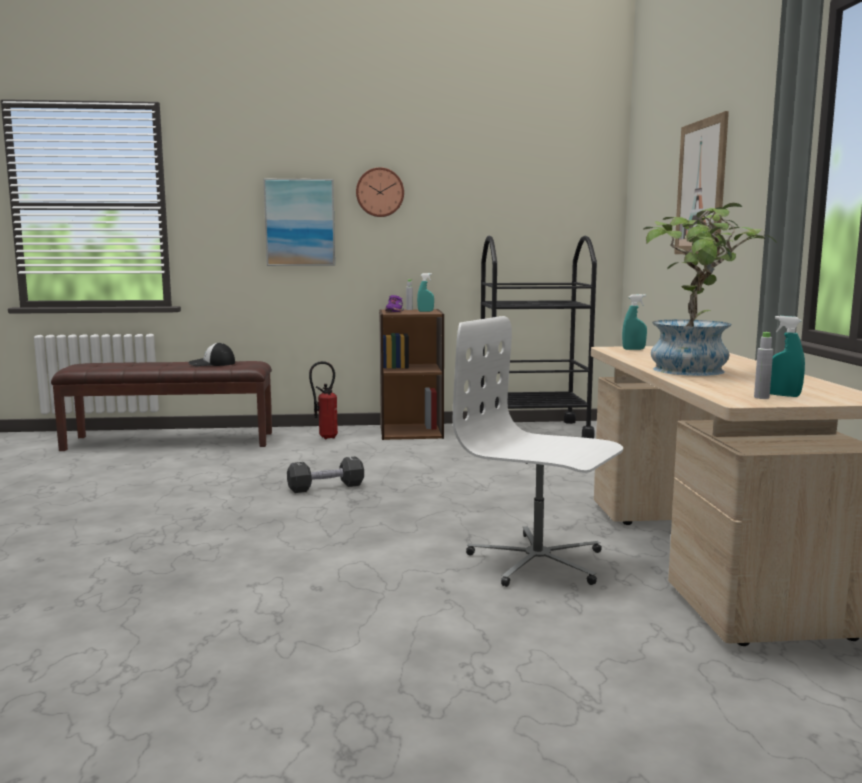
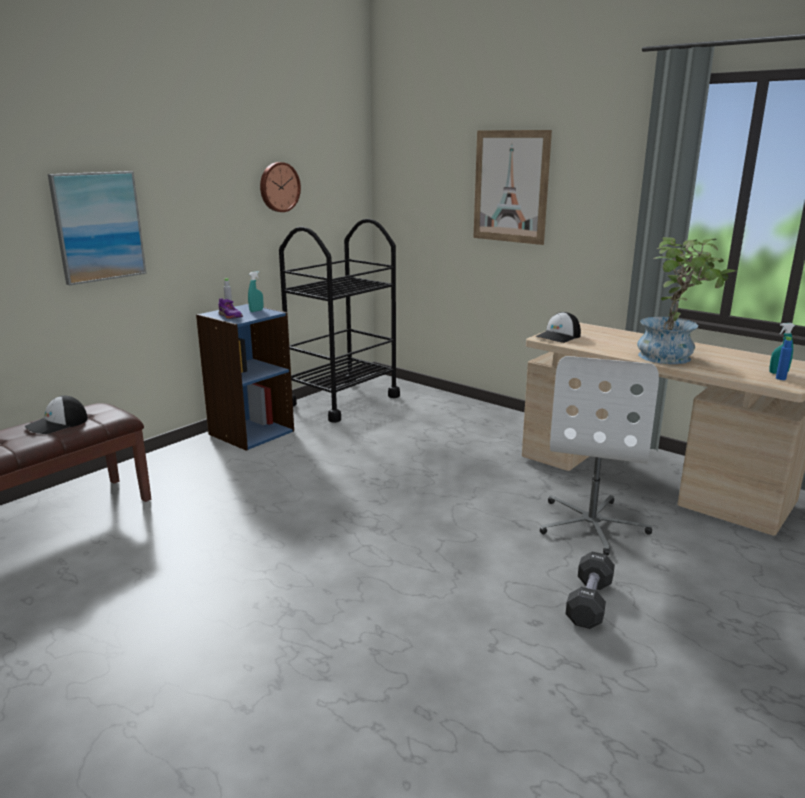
camera: 45 degrees left, 10 degrees up
black dumbbell [287,456,364,493] -> black dumbbell moved to [566,552,615,629]
fire extinguisher [309,361,338,439] -> none
wall clock [356,167,404,217] -> wall clock moved to [260,162,301,212]
brown bookcase [379,309,444,440] -> blue bookcase [196,304,294,451]
white office chair [453,316,623,587] -> white office chair turned 60 degrees counterclockwise [540,356,659,556]
turquoise spray bottle [622,294,647,350] -> cap [536,312,581,343]
grey bottle [754,332,773,399] -> blue bottle [776,336,792,380]

